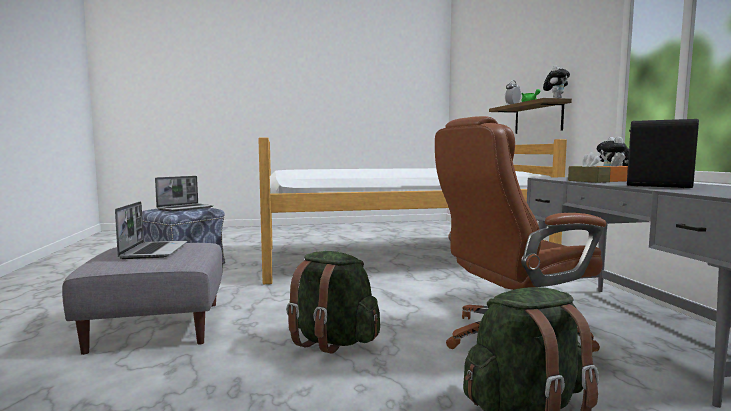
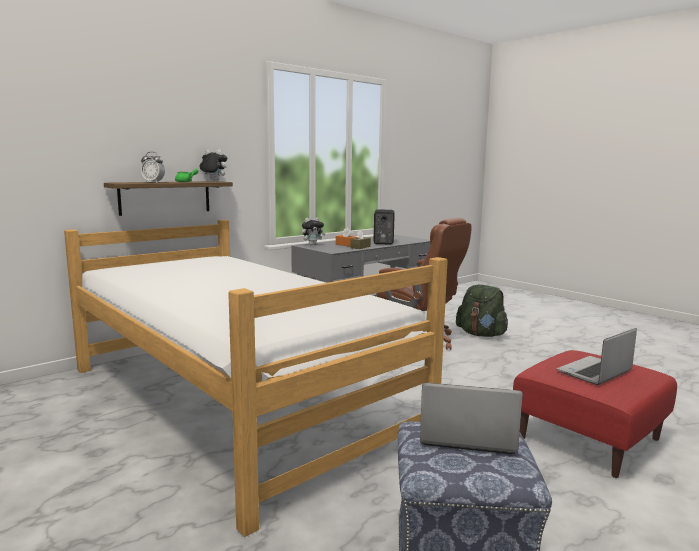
camera: 120 degrees left, 5 degrees up
grey ottoman [62,243,223,355] -> red ottoman [513,350,677,478]
green backpack [286,251,380,354] -> none

